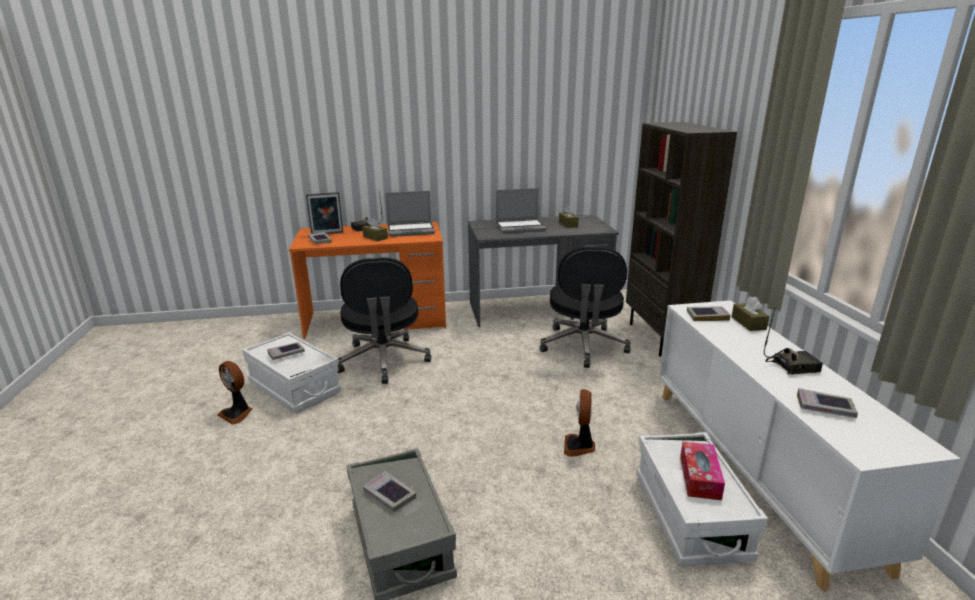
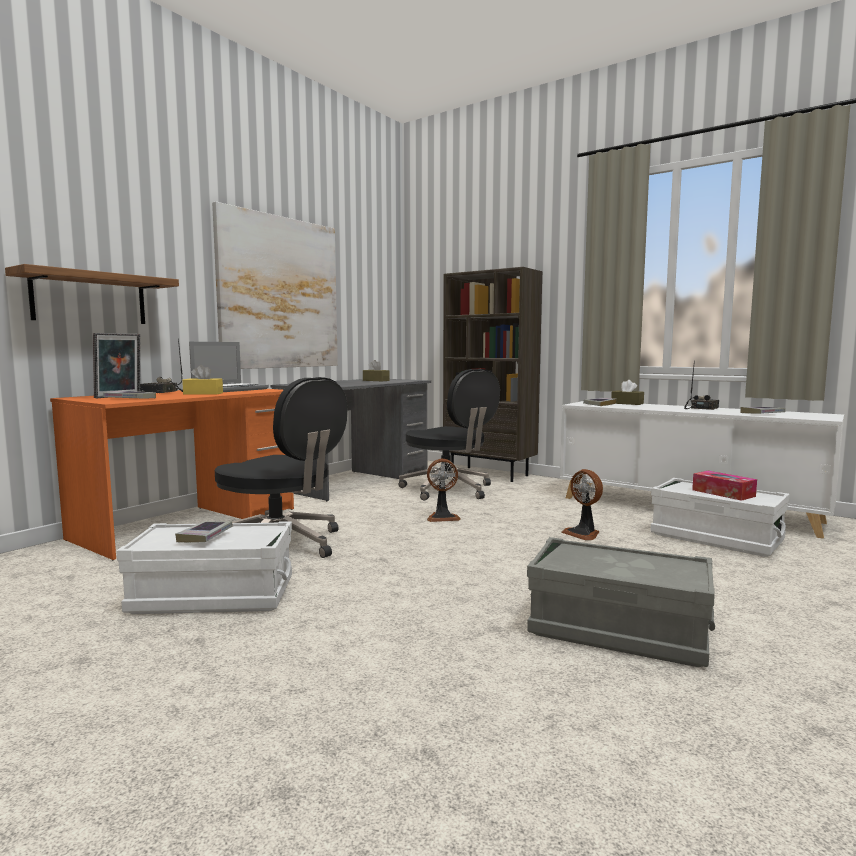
camera: 45 degrees left, 15 degrees down
fan [217,361,253,425] -> fan moved to [427,459,461,522]
brown tissue box [362,217,388,241] -> yellow tissue box [182,365,223,395]
book [363,471,416,512] -> none
laptop [496,188,547,233] -> none
none -> shelf [5,264,179,324]
none -> picture [212,202,338,369]

